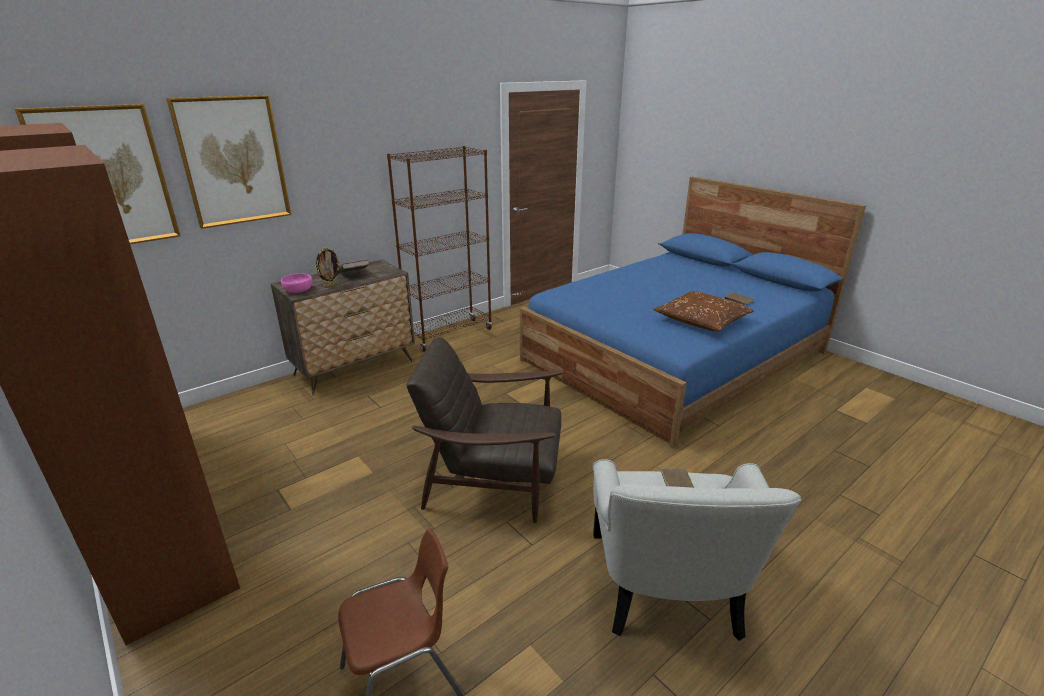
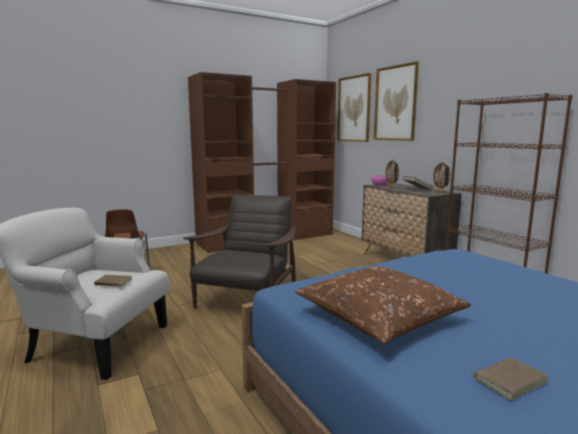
camera: 100 degrees right, 15 degrees down
none -> picture frame [432,161,451,193]

